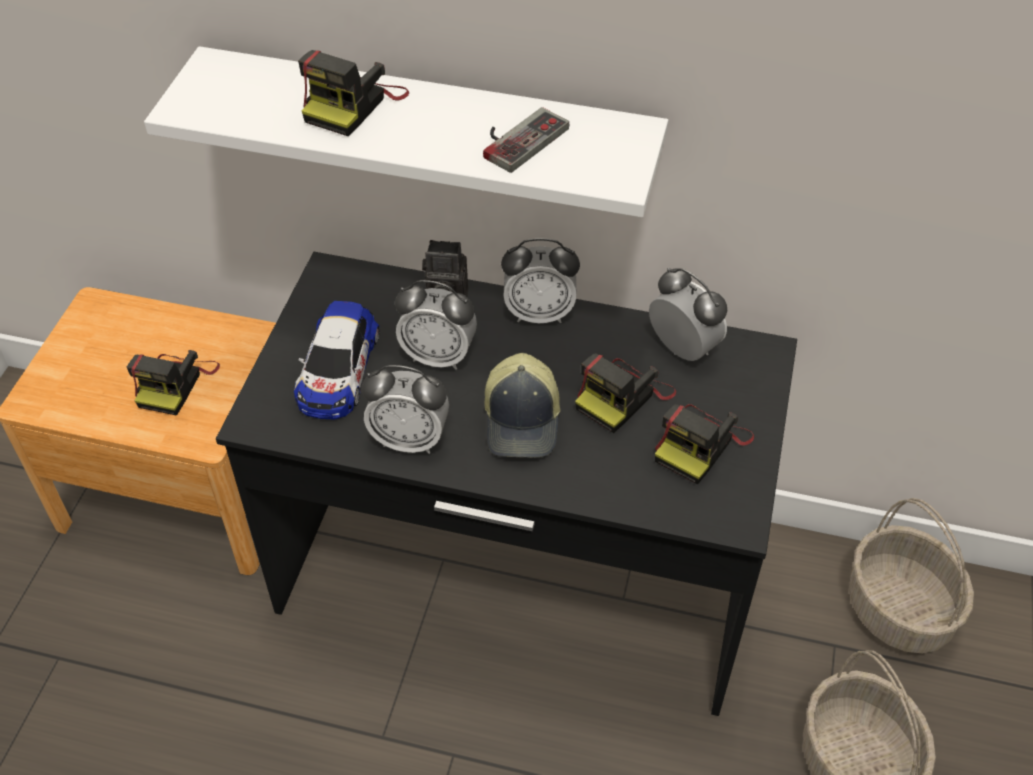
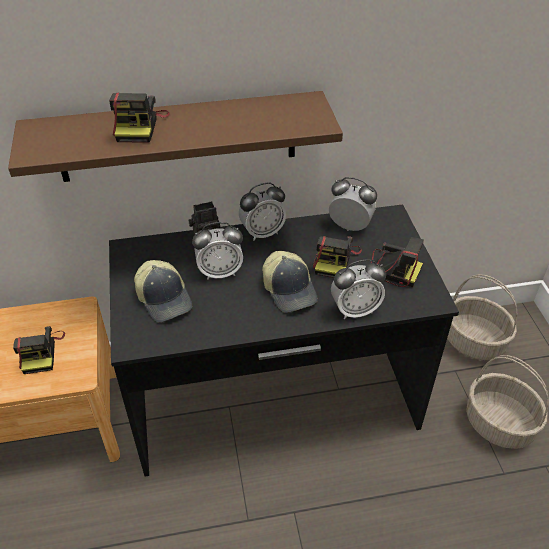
camera: 25 degrees left, 5 degrees down
white shelf [144,46,668,217] -> brown shelf [8,91,343,182]
toy car [294,301,379,419] -> cap [134,260,192,322]
alarm clock [361,365,449,454] -> alarm clock moved to [331,259,386,319]
game controller [483,107,569,173] -> none
camera [655,404,754,485] -> camera turned 75 degrees counterclockwise [371,237,424,287]

